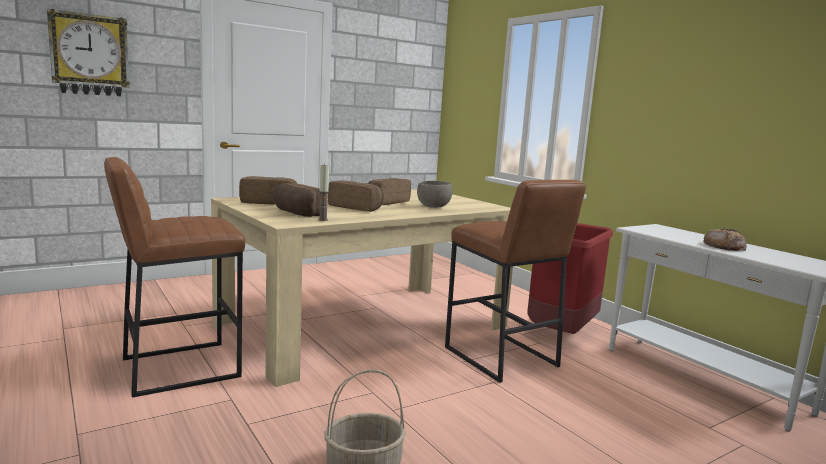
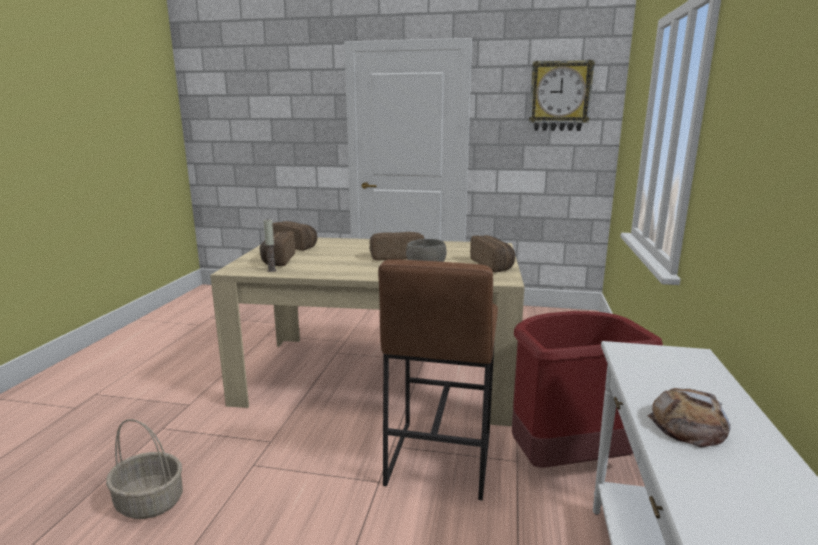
camera: 45 degrees right, 5 degrees up
wall clock [47,9,130,96] -> wall clock moved to [529,60,595,131]
brown stool [104,157,245,398] -> none
bread [328,180,384,212] -> bread moved to [470,235,515,273]

